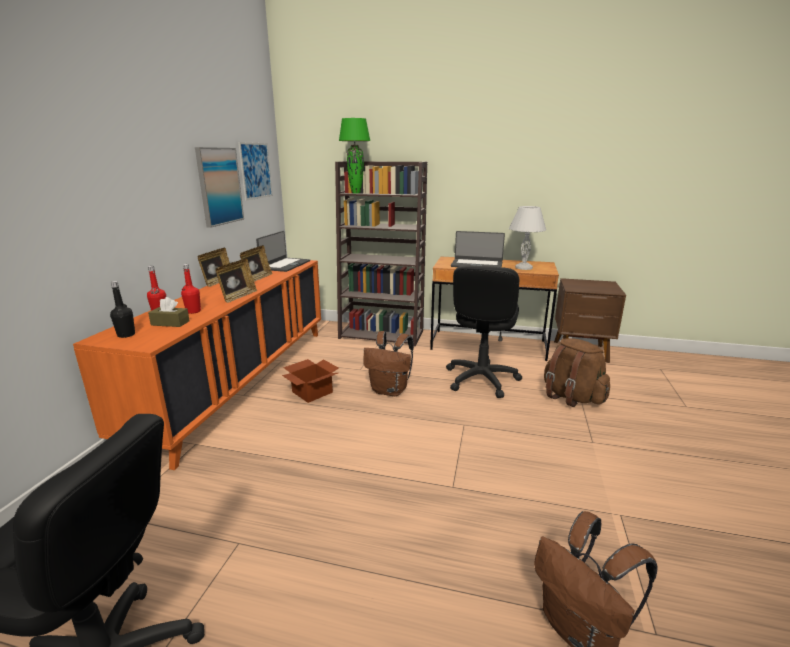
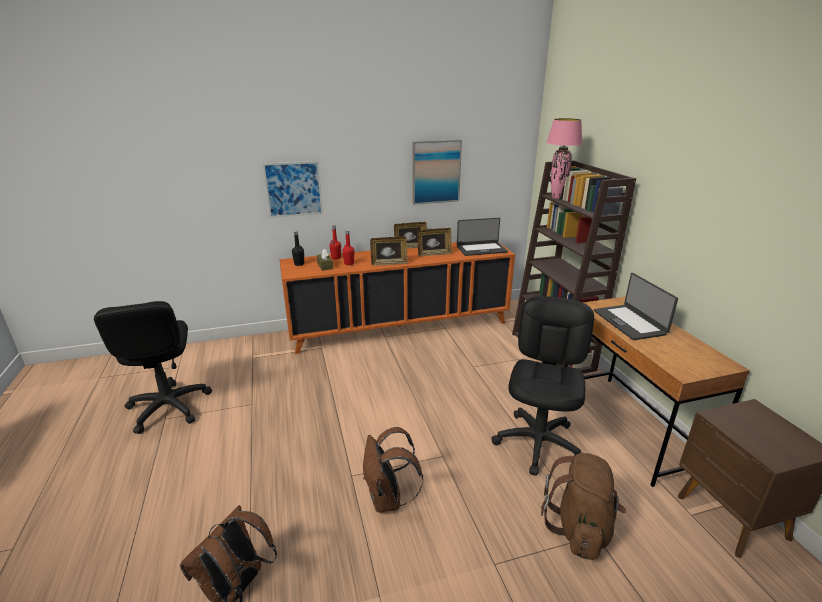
camera: 60 degrees right, 5 degrees up
picture [238,142,273,201] -> picture moved to [263,161,323,218]
cardboard box [282,359,338,403] -> none
green table lamp [339,118,371,194] -> pink table lamp [546,118,583,199]
brown backpack [363,331,414,396] -> brown backpack moved to [363,427,423,512]
black office chair [446,265,522,398] -> black office chair turned 120 degrees clockwise [491,296,594,476]
white table lamp [509,206,546,270] -> none

